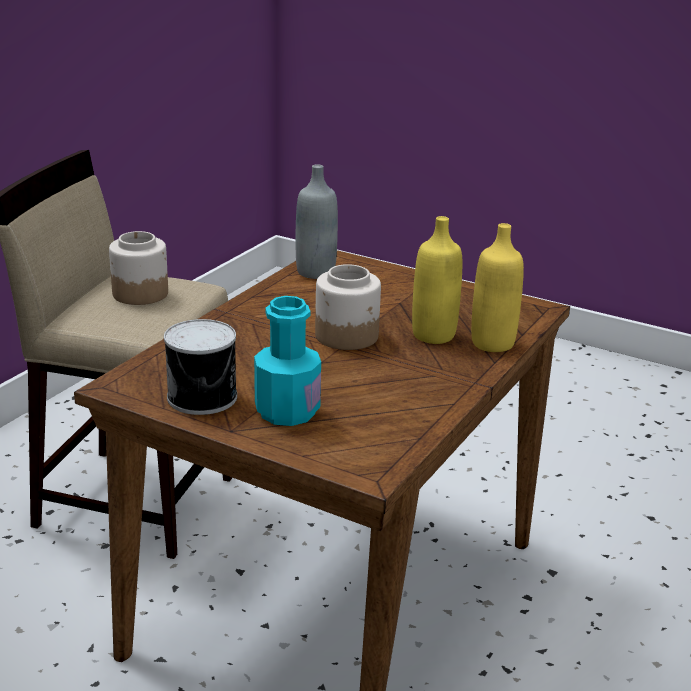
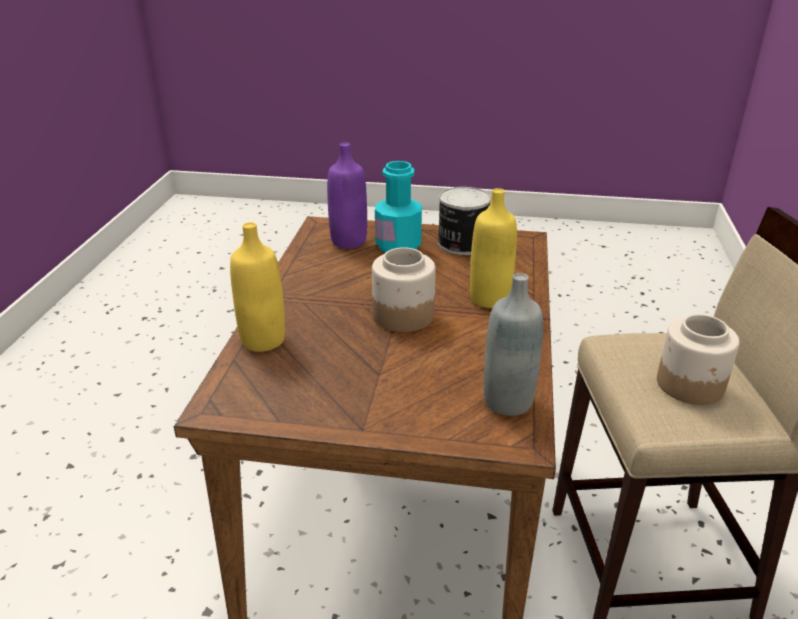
camera: 160 degrees right, 5 degrees up
yellow bottle [412,216,462,344] -> yellow bottle moved to [470,188,517,308]
none -> purple bottle [327,142,367,249]

